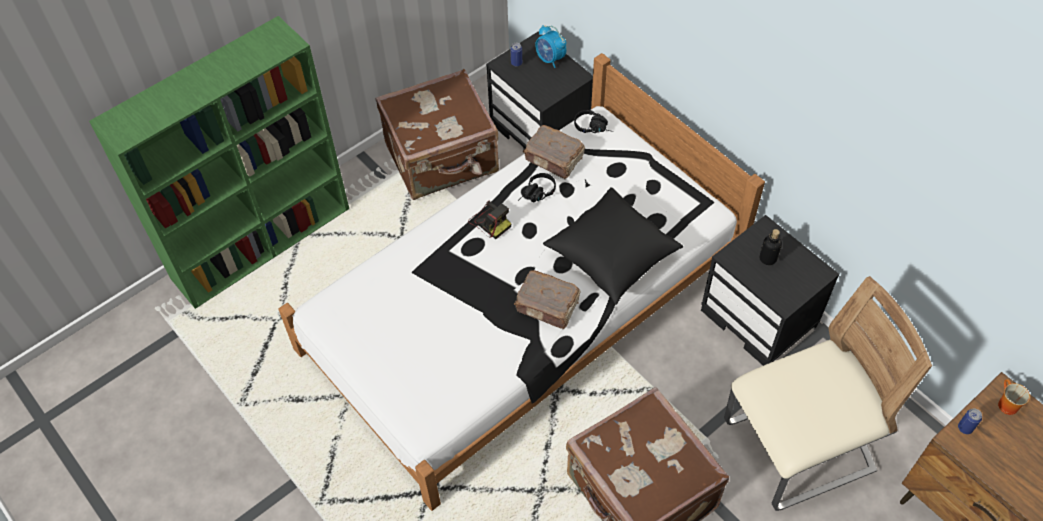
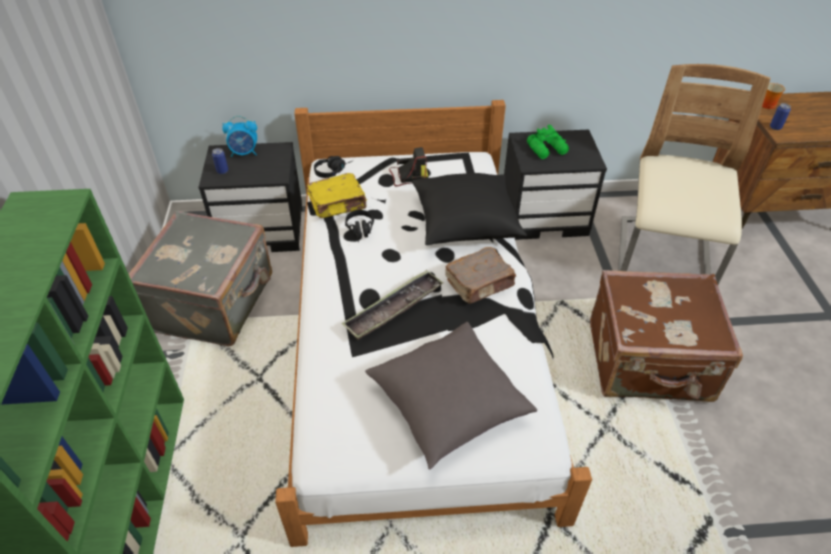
camera: 55 degrees left, 10 degrees down
brown suitcase [375,69,499,200] -> grey suitcase [129,211,272,346]
camera [468,200,511,239] -> camera moved to [389,147,428,186]
brown book [523,125,585,179] -> yellow book [307,173,367,218]
bottle [759,229,782,265] -> green binoculars [527,124,569,159]
none -> tray [341,270,444,340]
none -> grey pillow [365,322,537,469]

